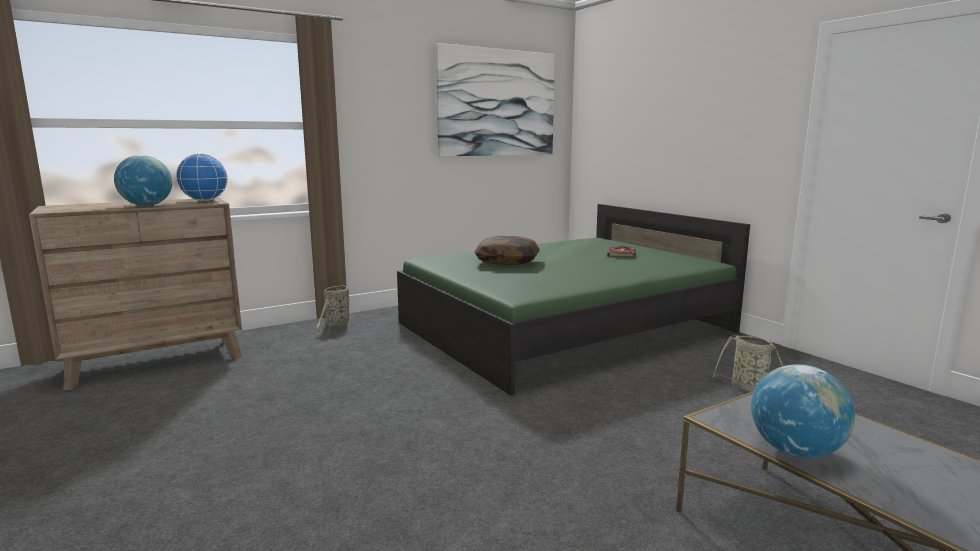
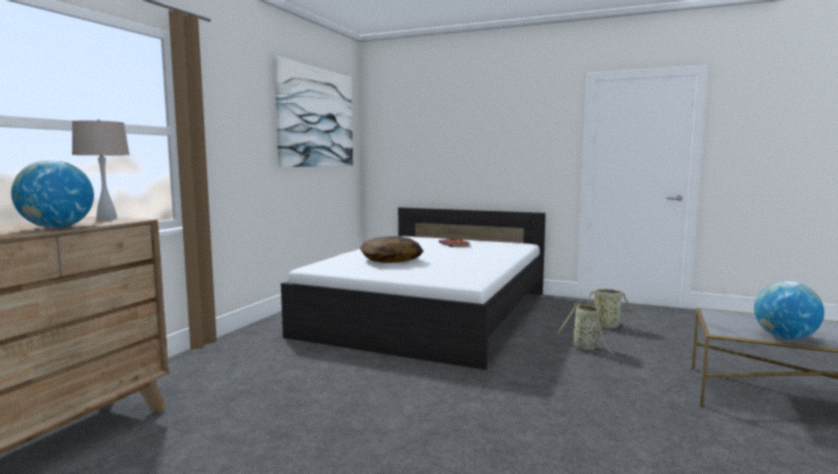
camera: 35 degrees left, 5 degrees down
globe [176,154,228,201] -> beige table lamp [72,119,130,220]
basket [316,285,353,333] -> basket moved to [557,303,615,357]
green bed [397,204,750,396] -> white bed [281,207,546,370]

